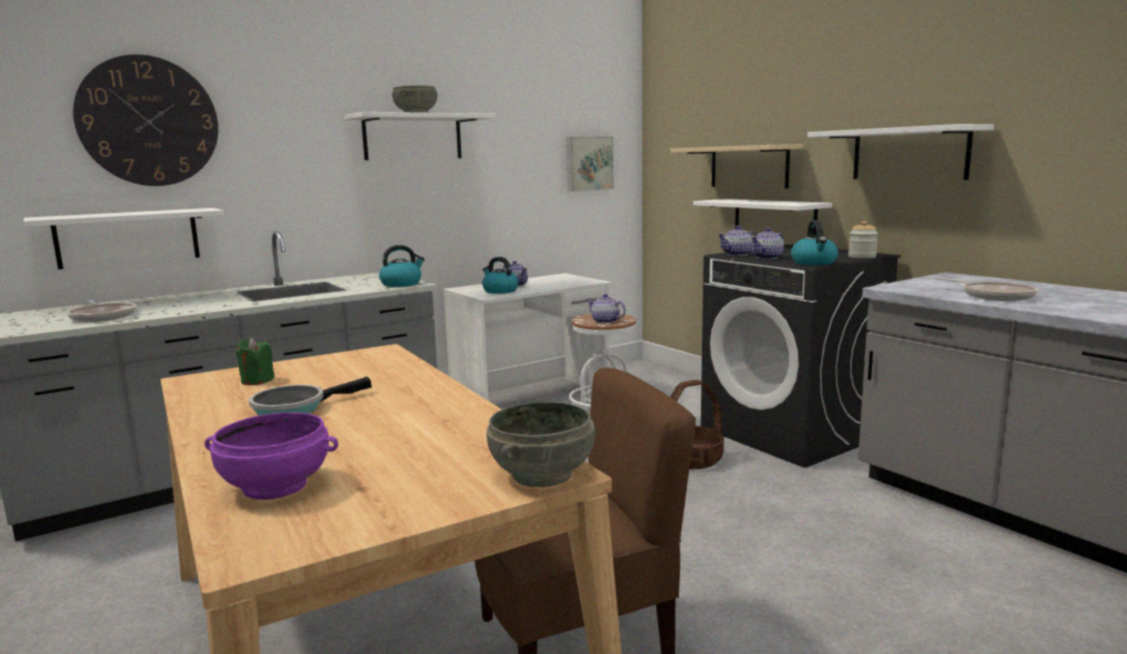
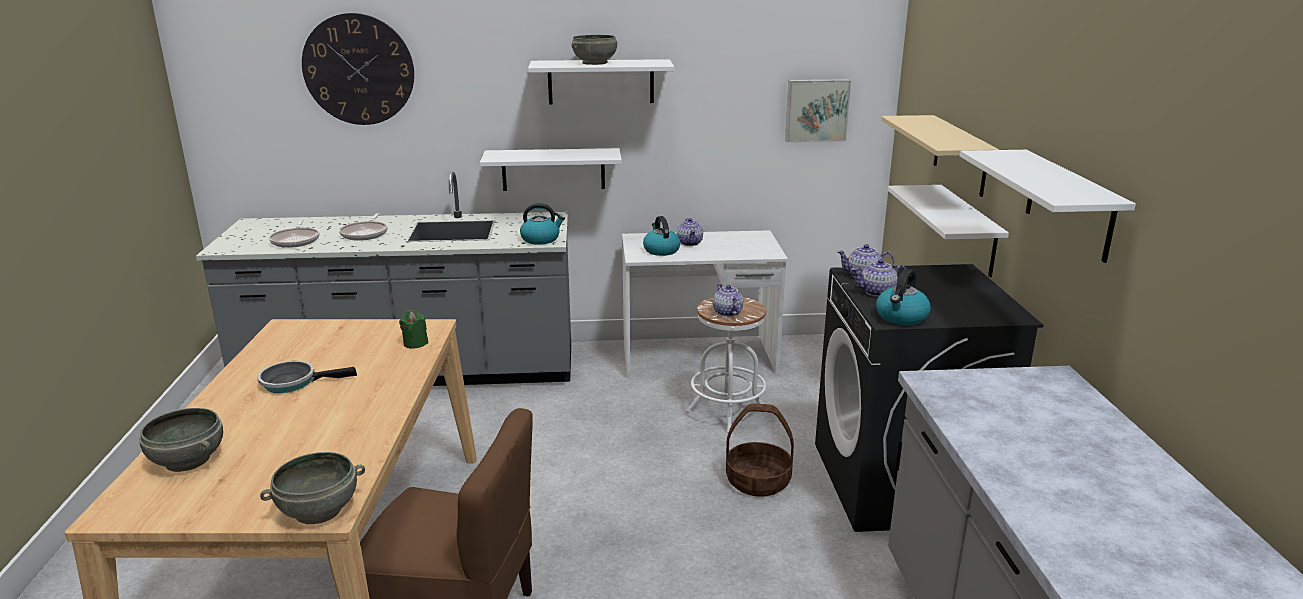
camera: 30 degrees right, 10 degrees up
white shelf [23,208,224,269] -> white shelf moved to [480,148,622,191]
purple bowl [205,412,338,500] -> grey bowl [139,408,223,472]
green candle [236,338,275,385] -> green candle moved to [399,310,428,349]
jar [848,221,878,258] -> none
frying pan [936,277,1038,301] -> frying pan moved to [339,213,388,241]

